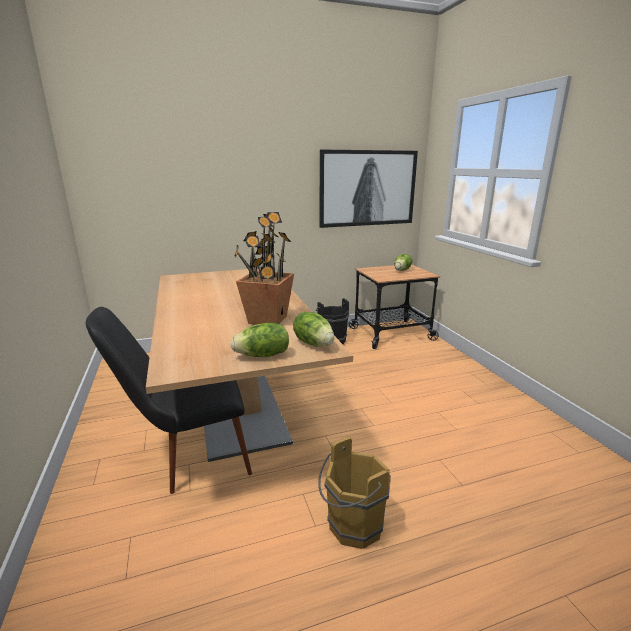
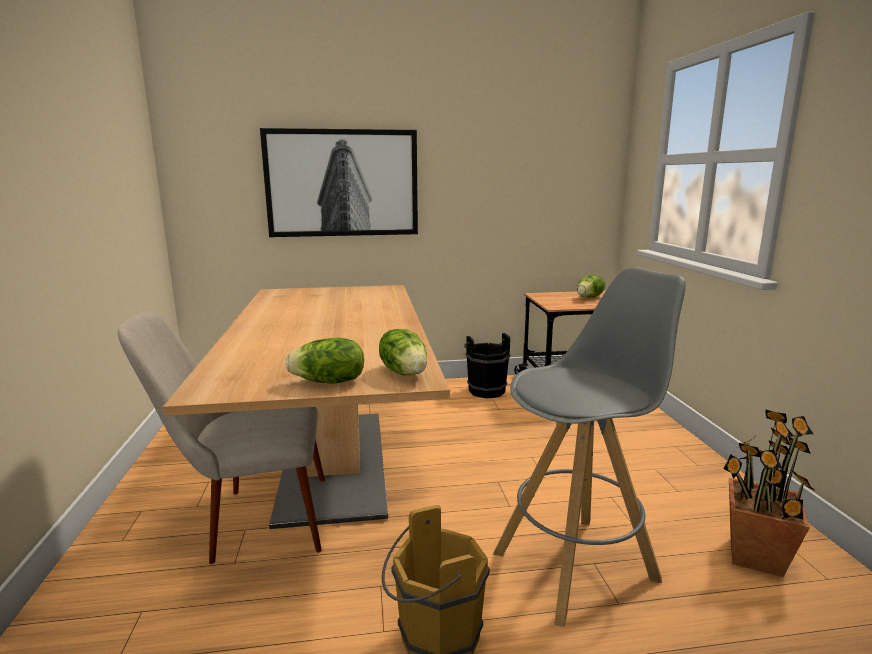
camera: 10 degrees right, 5 degrees down
black chair [86,307,252,494] -> beige chair [118,311,325,564]
potted plant [235,212,294,325] -> potted plant moved to [724,410,814,577]
picture [319,150,418,228] -> picture moved to [260,128,418,237]
none -> grey stool [493,267,686,627]

